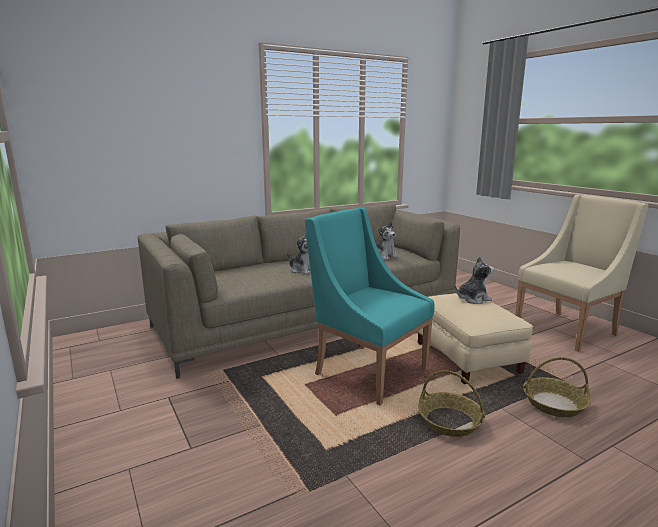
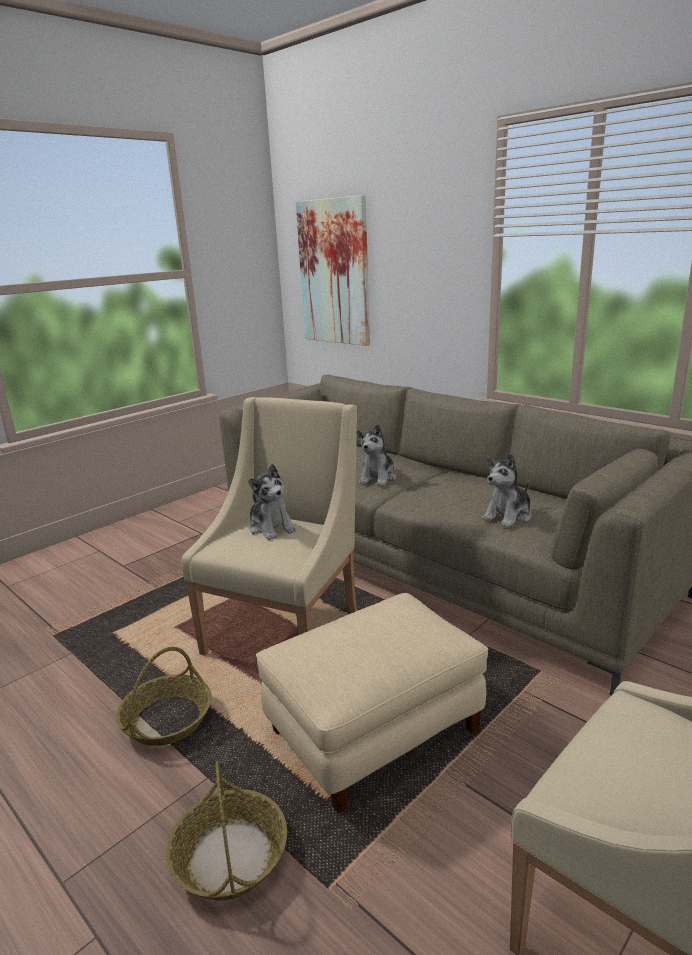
camera: 75 degrees right, 5 degrees up
turquoise armchair [305,208,435,405] -> beige armchair [181,397,357,656]
plush toy [455,256,494,304] -> plush toy moved to [249,464,296,540]
none -> picture [296,195,370,346]

